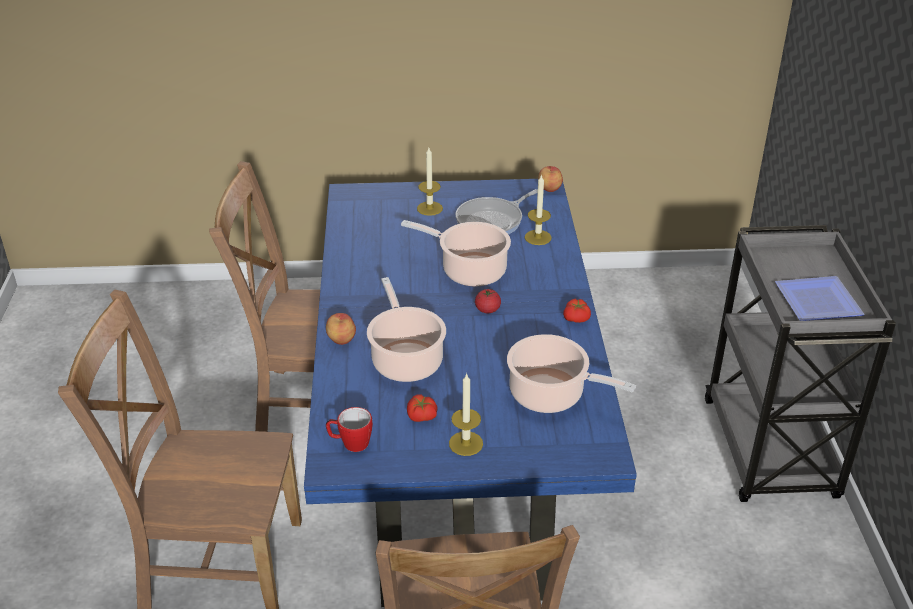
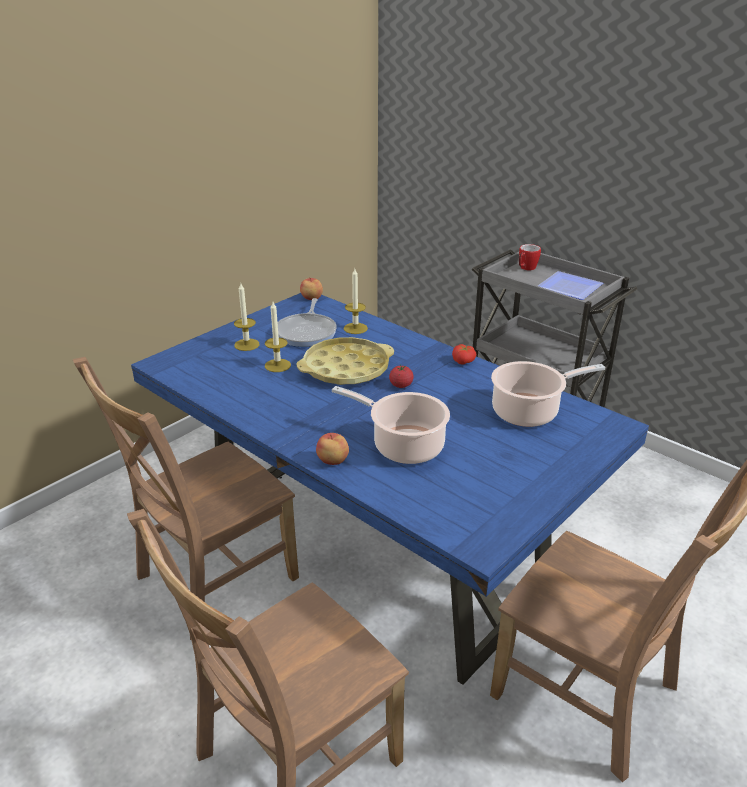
camera: 45 degrees left, 5 degrees down
mug [326,407,373,452] -> mug moved to [519,244,541,271]
cooking pot [401,220,511,287] -> yellow tray [297,337,394,385]
tomato [407,394,438,422] -> none
candle [449,373,483,456] -> candle moved to [265,302,291,372]

